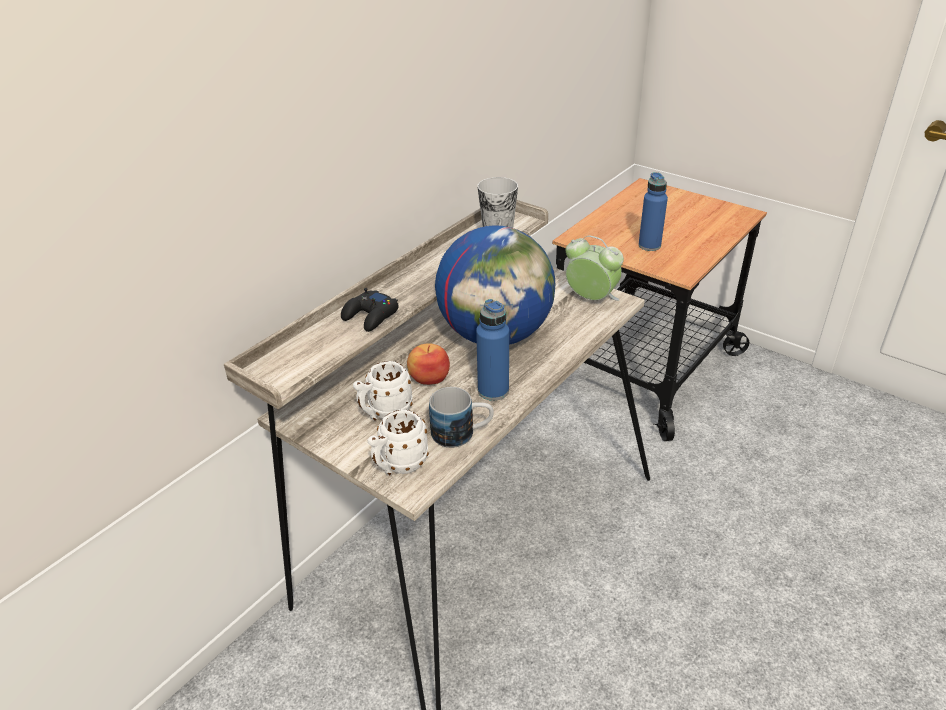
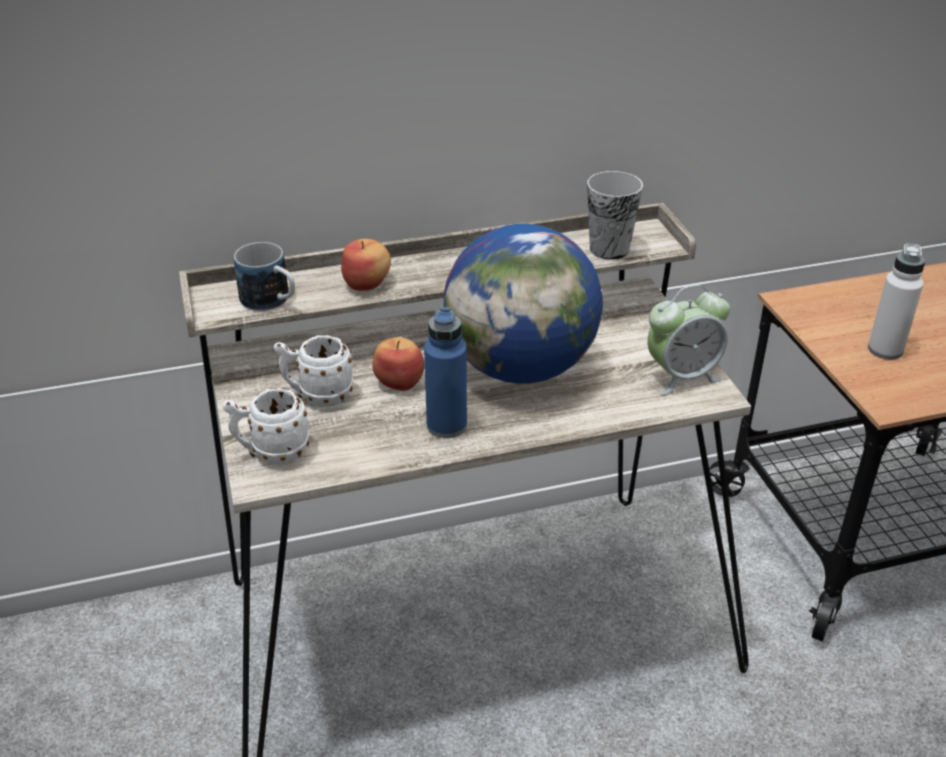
camera: 35 degrees right, 0 degrees up
black game controller [341,288,398,332] -> apple [341,239,391,291]
mug [429,387,494,448] -> mug moved to [234,242,295,311]
alarm clock [566,236,624,301] -> alarm clock turned 90 degrees clockwise [647,284,730,395]
blue bottle [638,172,668,251] -> white bottle [868,243,925,360]

